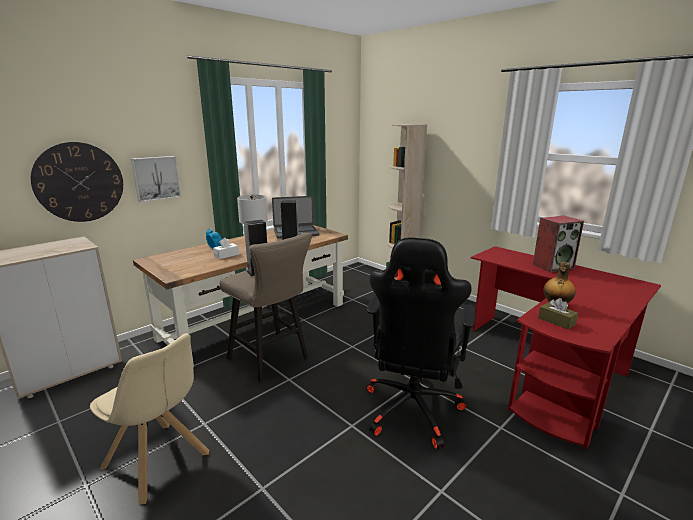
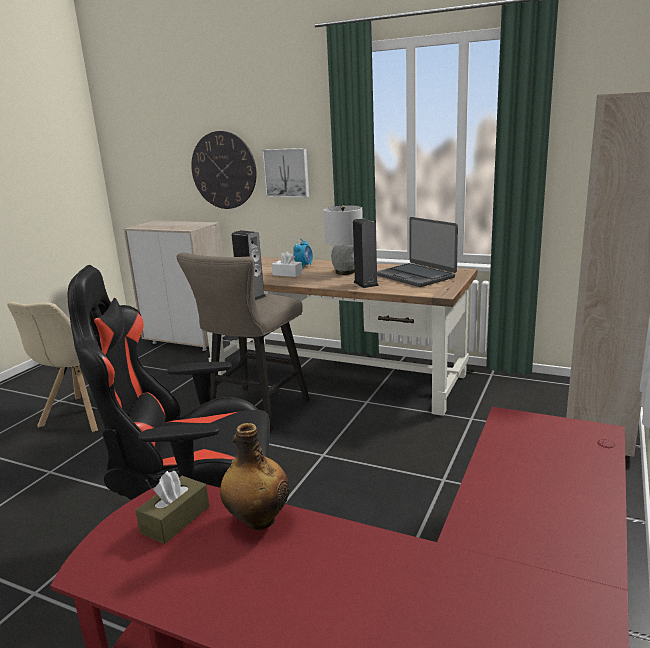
camera: 70 degrees right, 0 degrees up
speaker [533,216,584,272] -> none

